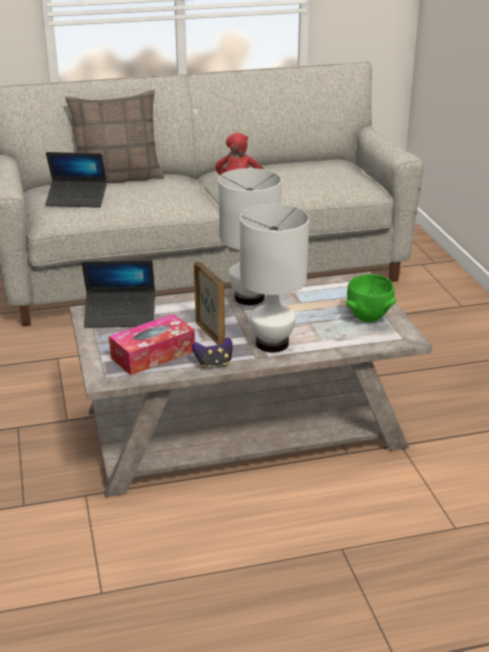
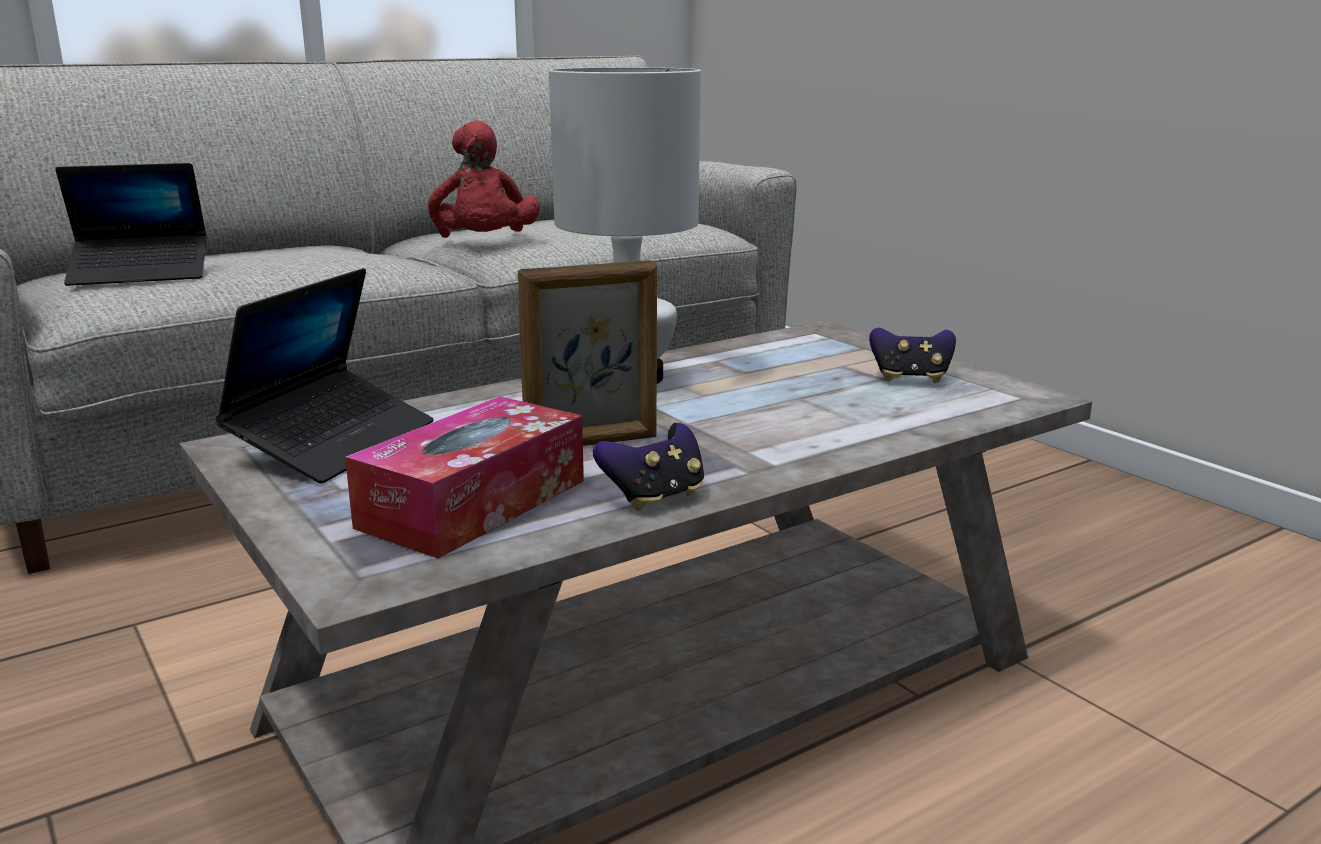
camera: 20 degrees left, 10 degrees down
pillow [65,90,164,183] -> none
laptop [82,260,155,328] -> laptop turned 45 degrees counterclockwise [216,268,434,484]
picture frame [194,261,225,345] -> picture frame turned 120 degrees clockwise [518,260,657,446]
white table lamp [240,204,309,352] -> none
green bowl [346,274,396,322] -> game controller [869,328,956,383]

